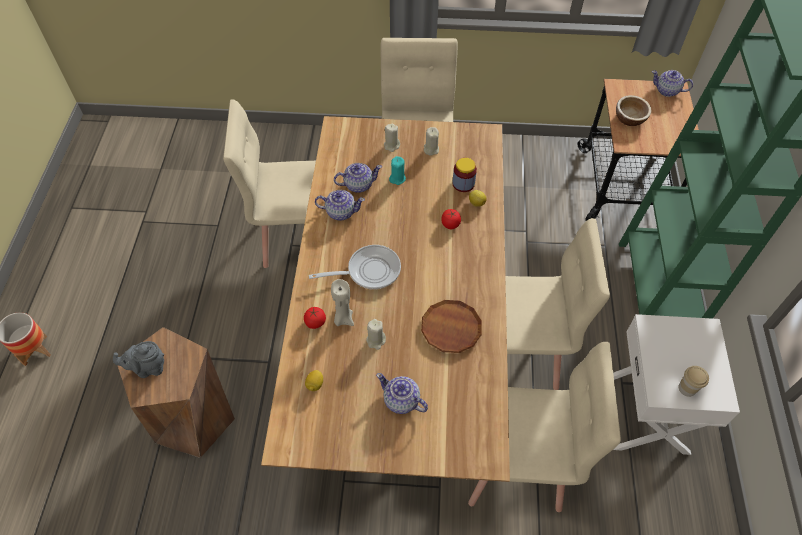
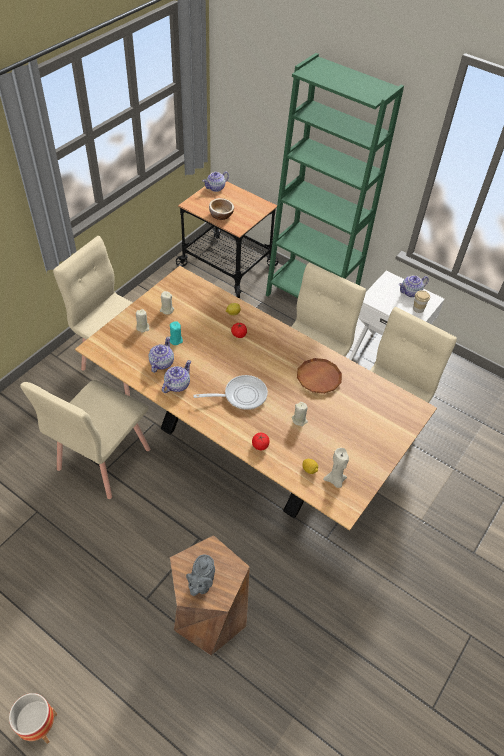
camera: 60 degrees left, 5 degrees down
frying pan [309,245,401,290] -> frying pan turned 60 degrees clockwise [193,375,268,410]
beige candle [331,279,354,326] -> beige candle moved to [323,448,349,488]
teapot [376,373,428,414] -> teapot moved to [399,275,429,297]
jar [452,158,477,192] -> none

